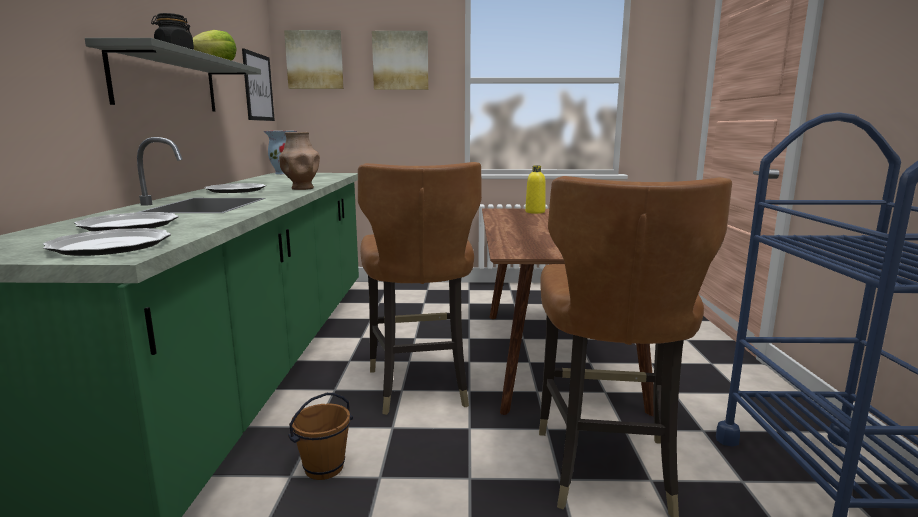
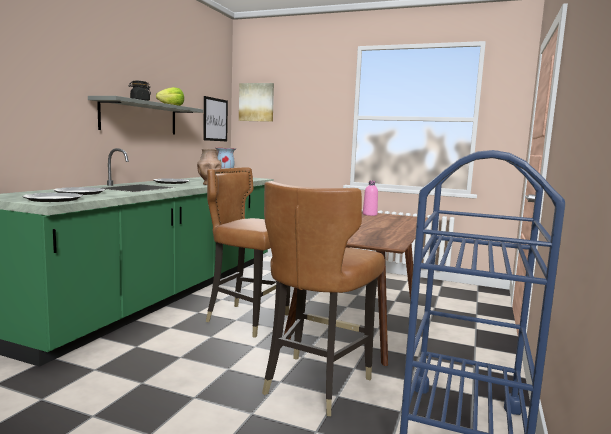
camera: 20 degrees right, 5 degrees down
brown bucket [288,393,353,480] -> none
brown chair [358,162,482,415] -> brown chair turned 105 degrees clockwise [206,167,290,338]
picture [372,31,429,90] -> none
yellow bottle [525,166,546,214] -> pink bottle [363,181,378,216]

